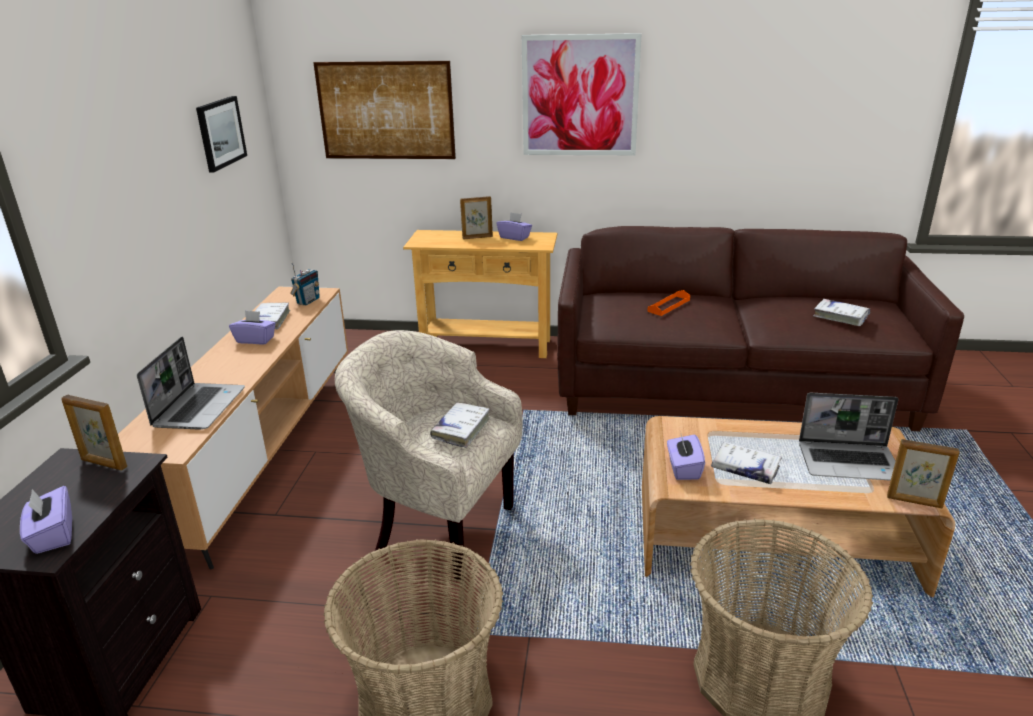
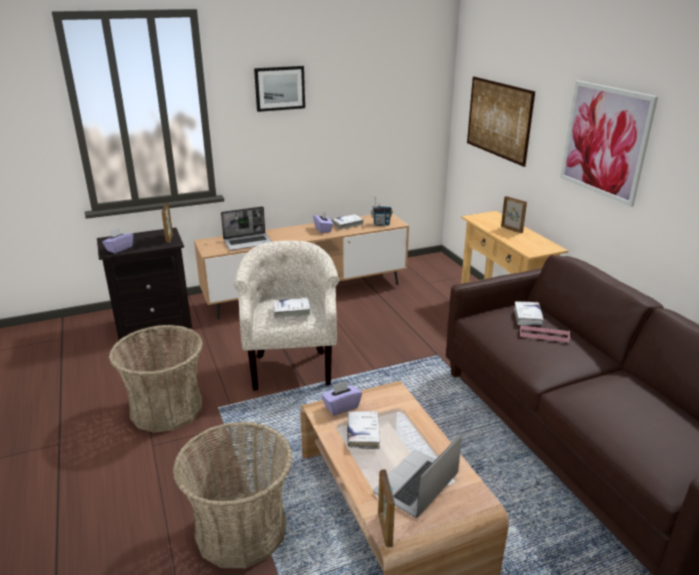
camera: 60 degrees right, 0 degrees up
picture [196,96,247,172] -> picture moved to [254,66,305,112]
purple tissue box [496,212,532,241] -> none
orange tray [647,290,690,316] -> pink tray [520,326,570,342]
laptop [799,393,898,481] -> laptop turned 60 degrees clockwise [373,433,462,518]
white book [813,299,870,326] -> white book moved to [514,301,544,326]

